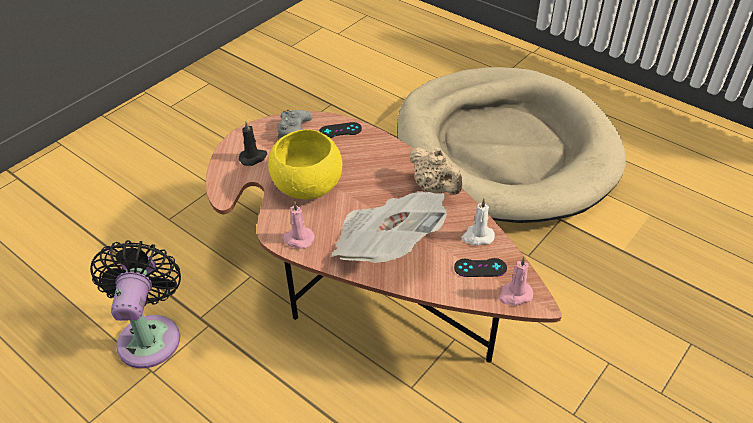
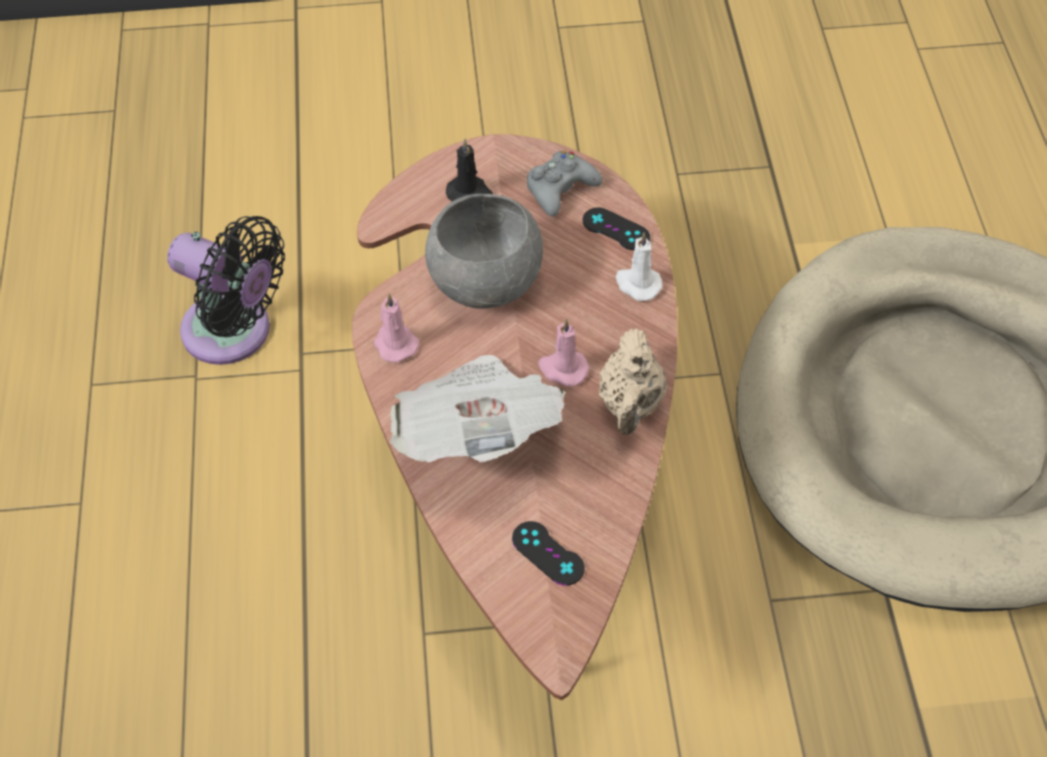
camera: 45 degrees right, 10 degrees up
black fan [90,240,181,369] -> black fan turned 75 degrees clockwise [167,216,285,365]
yellow bowl [268,129,342,200] -> grey bowl [425,194,543,309]
white candle [461,198,495,245] -> white candle moved to [616,232,662,301]
pink candle [499,257,533,306] -> pink candle moved to [539,319,589,387]

